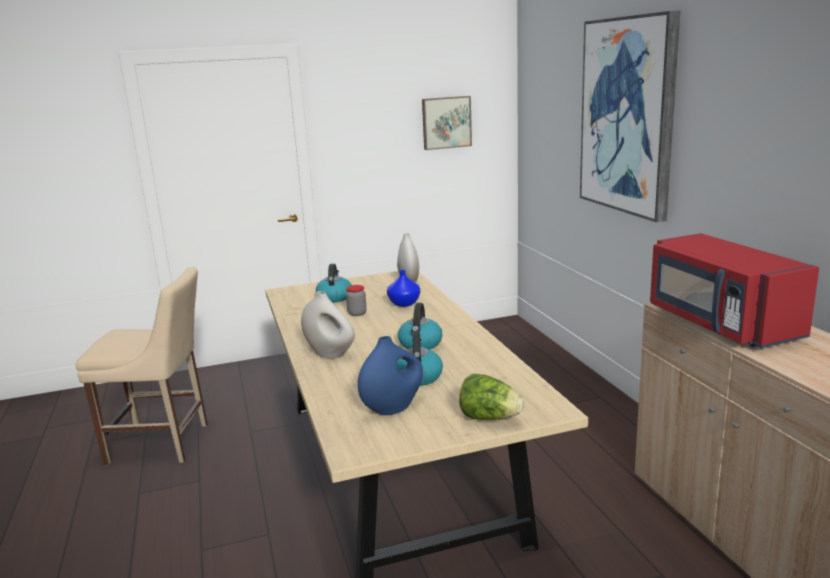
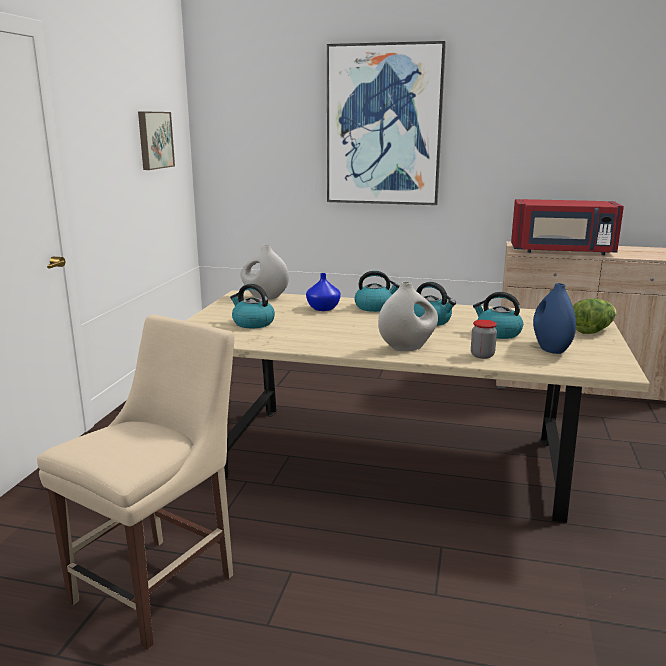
camera: 60 degrees left, 0 degrees up
jar [346,285,367,316] -> jar moved to [471,320,497,359]
none -> kettle [354,271,400,312]

